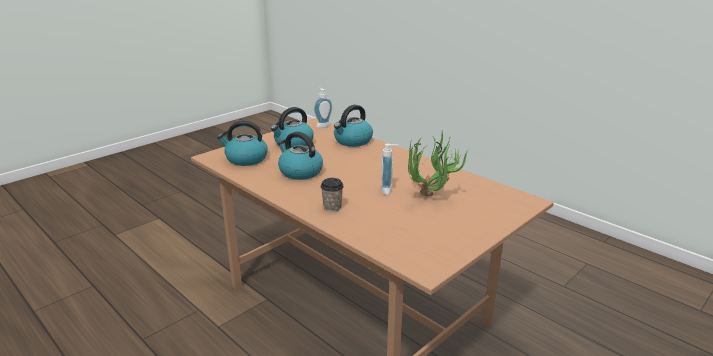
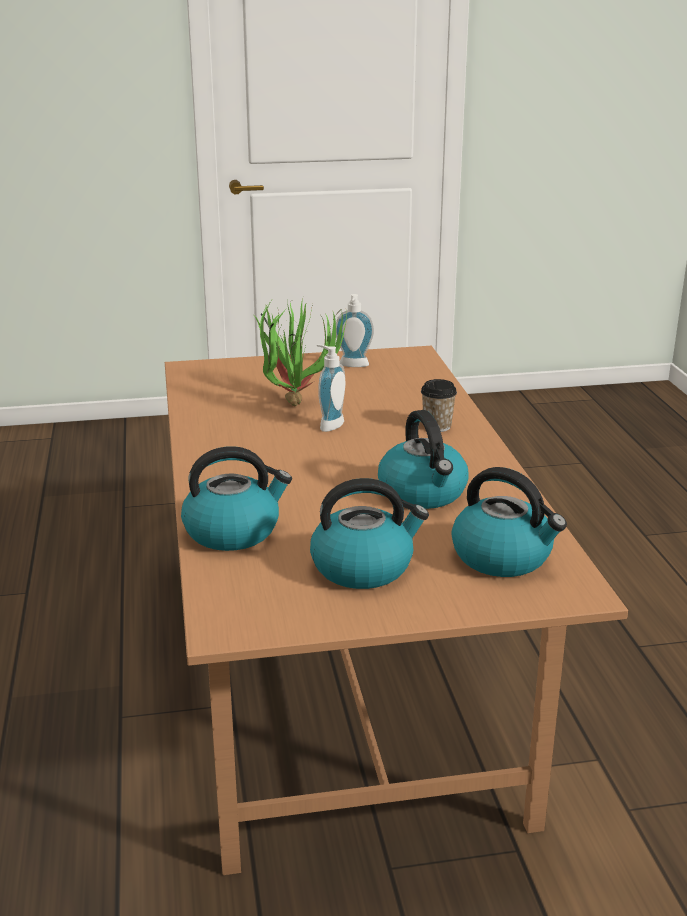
camera: 145 degrees left, 0 degrees up
soap dispenser [314,88,332,128] -> soap dispenser moved to [336,294,374,367]

